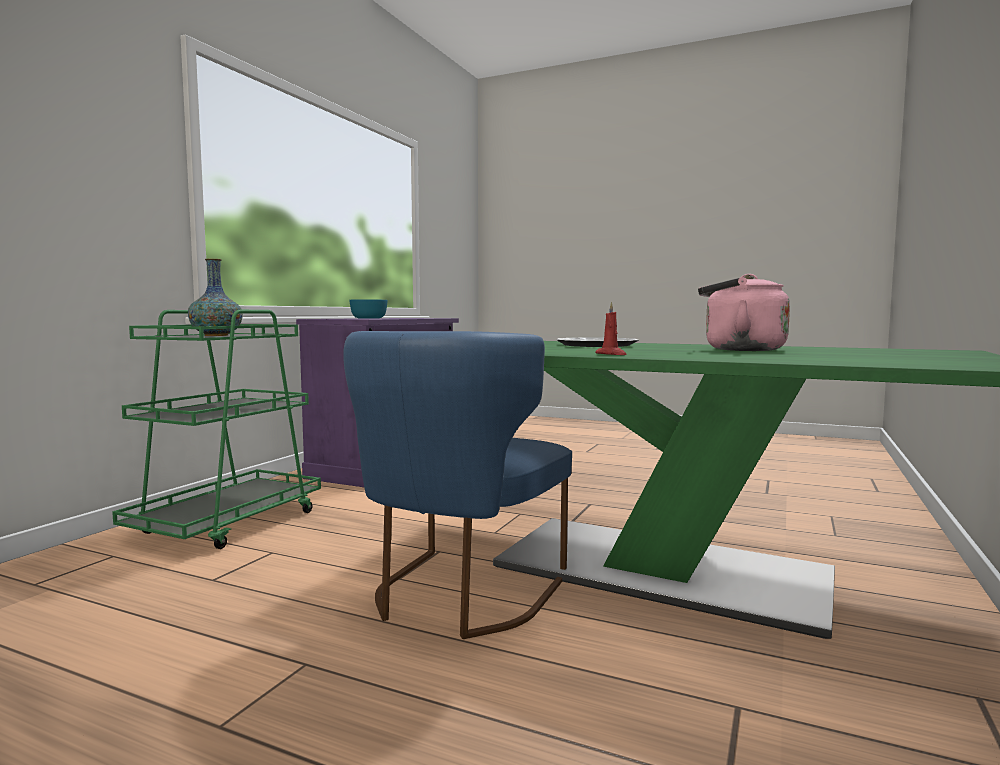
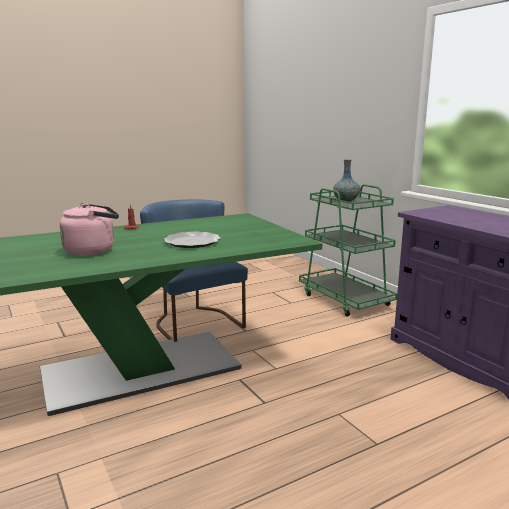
camera: 125 degrees right, 10 degrees up
turquoise bowl [349,299,387,319] -> none

